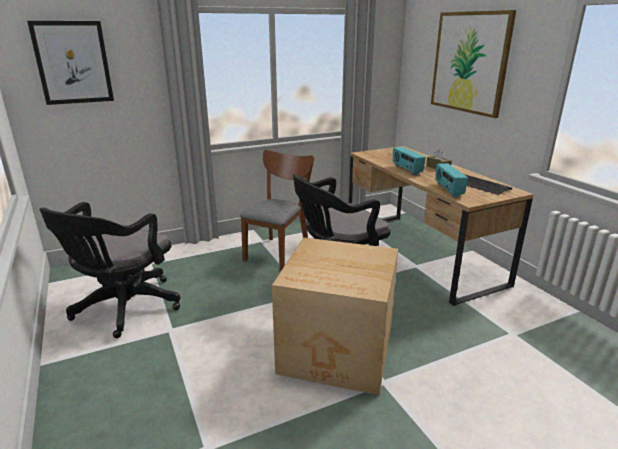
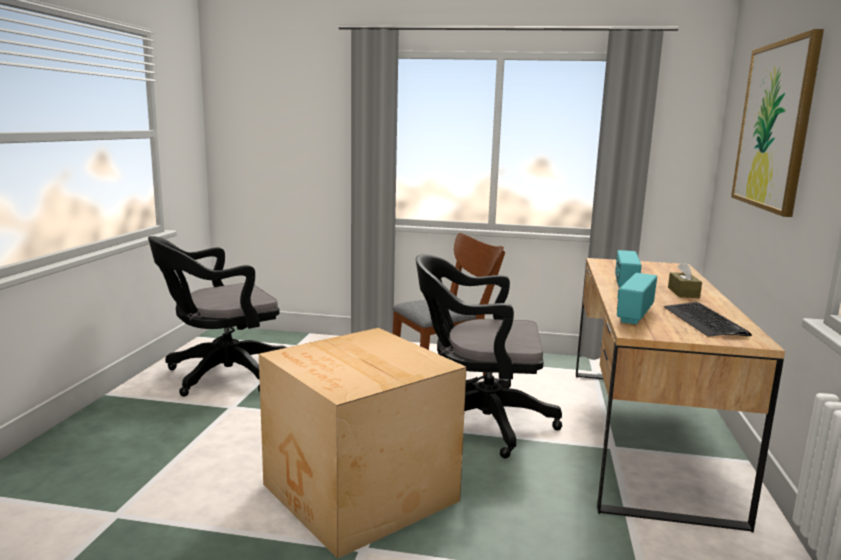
camera: 35 degrees right, 10 degrees down
picture [27,21,114,105] -> none

